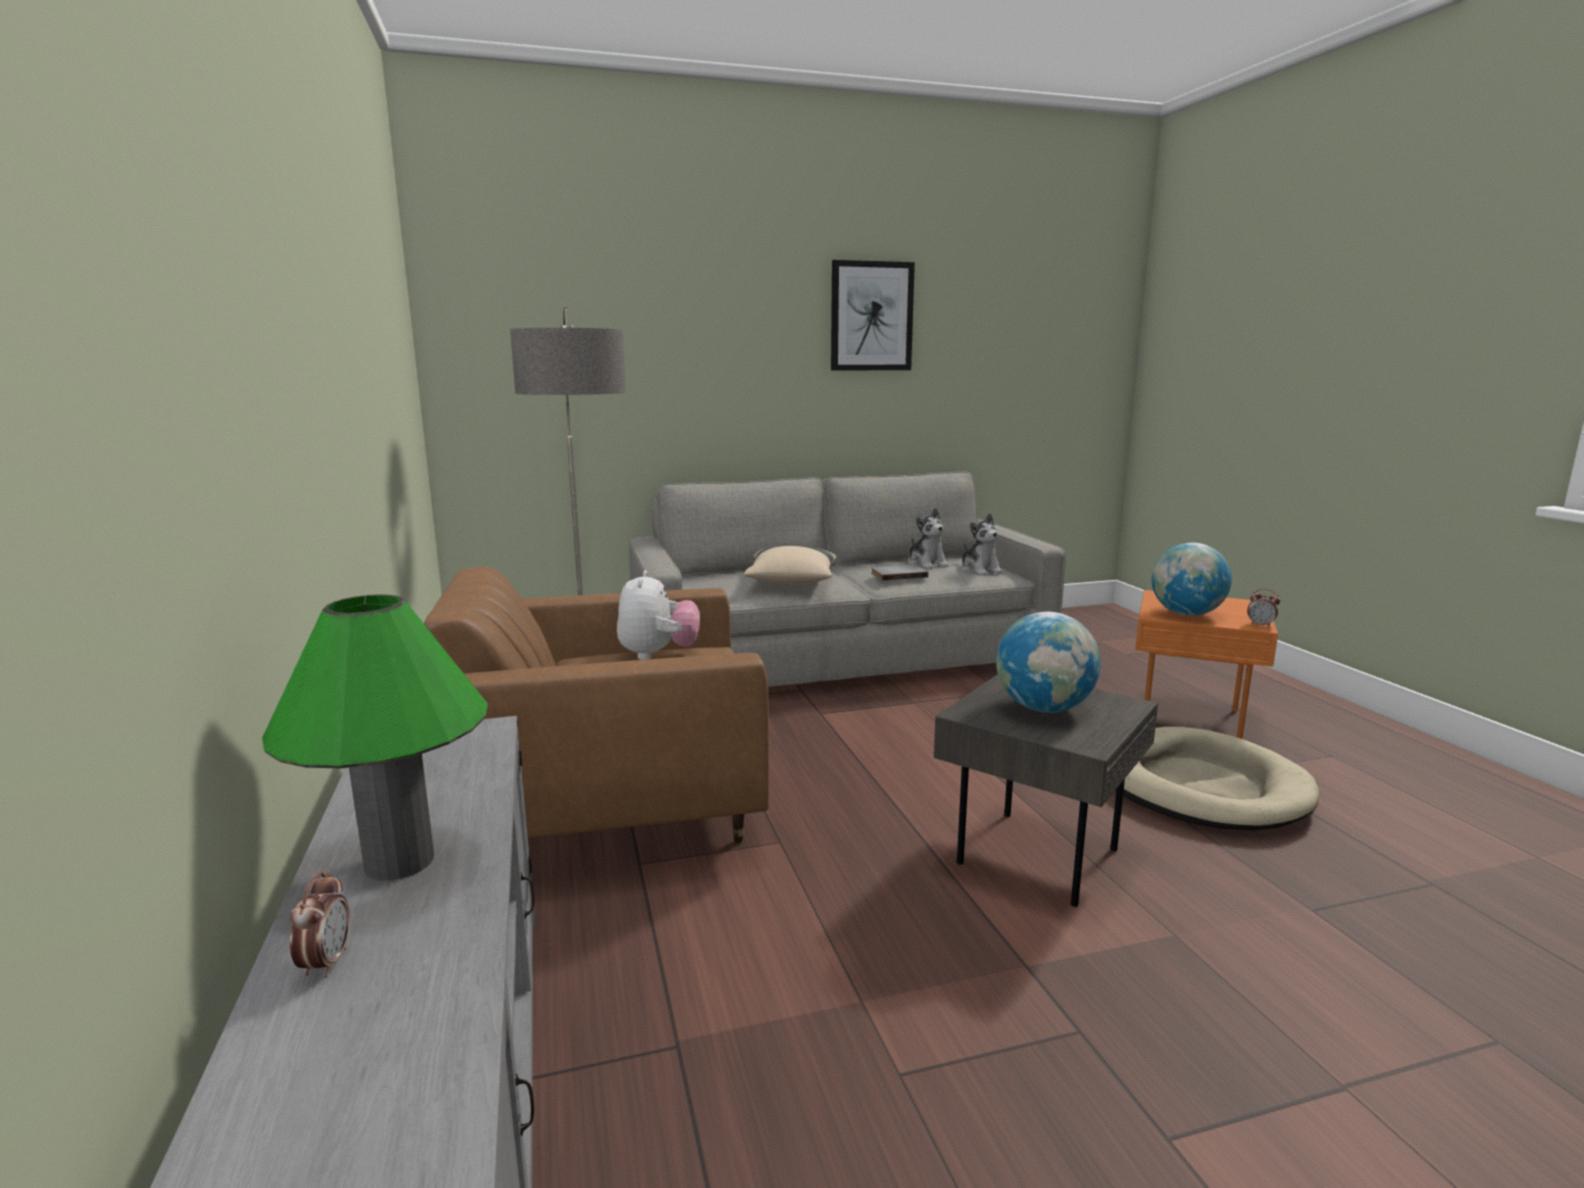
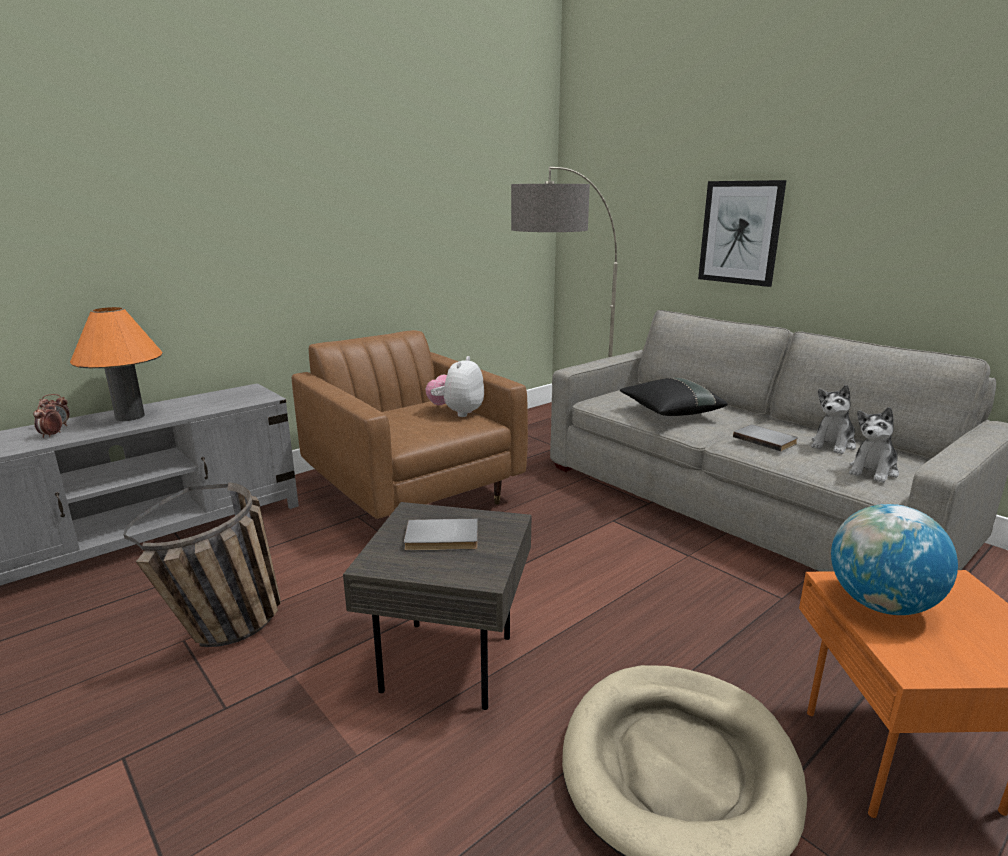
camera: 65 degrees right, 5 degrees up
green table lamp [262,594,488,881] -> orange table lamp [70,307,163,421]
plush toy [617,570,700,660] -> plush toy turned 135 degrees clockwise [425,356,484,417]
beige pillow [743,545,837,585] -> black pillow [620,378,728,416]
picture [831,260,915,371] -> picture moved to [698,180,786,287]
globe [996,612,1101,713] -> grey book [404,519,478,551]
alarm clock [1247,589,1280,628] -> alarm clock moved to [33,401,62,438]
none -> basket [124,482,281,647]

